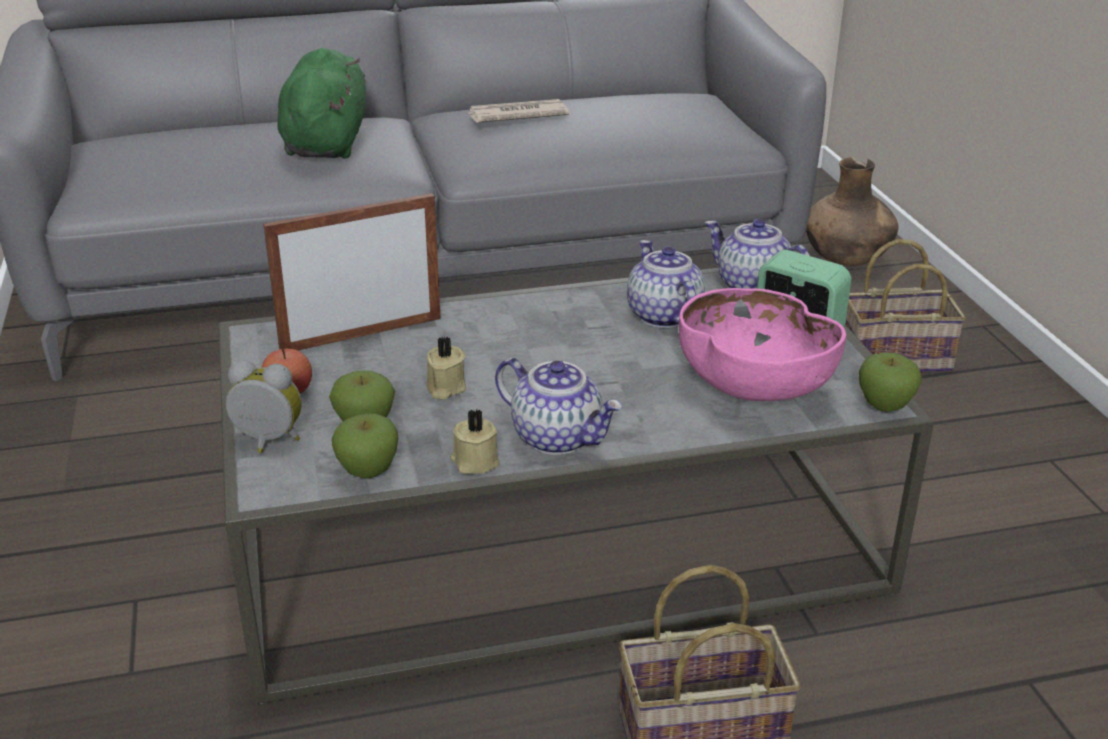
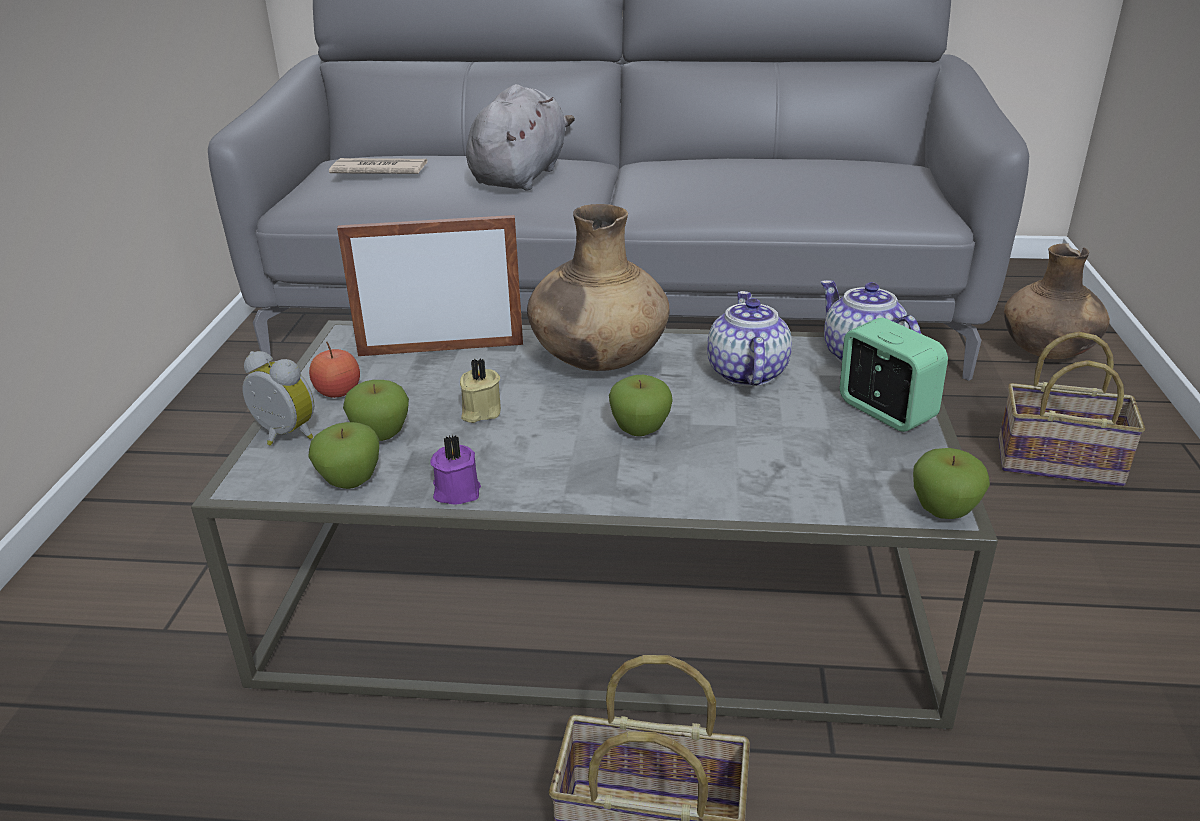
camera: 20 degrees right, 0 degrees up
green plush toy [277,48,366,159] -> grey plush toy [466,84,575,190]
beige candle [450,409,500,474] -> purple candle [430,435,481,505]
newspaper [468,99,569,123] -> newspaper moved to [329,158,428,174]
teapot [495,358,623,455] -> none
pink bowl [679,288,846,401] -> none
none -> brown vase [527,204,670,371]
none -> apple [609,375,673,436]

